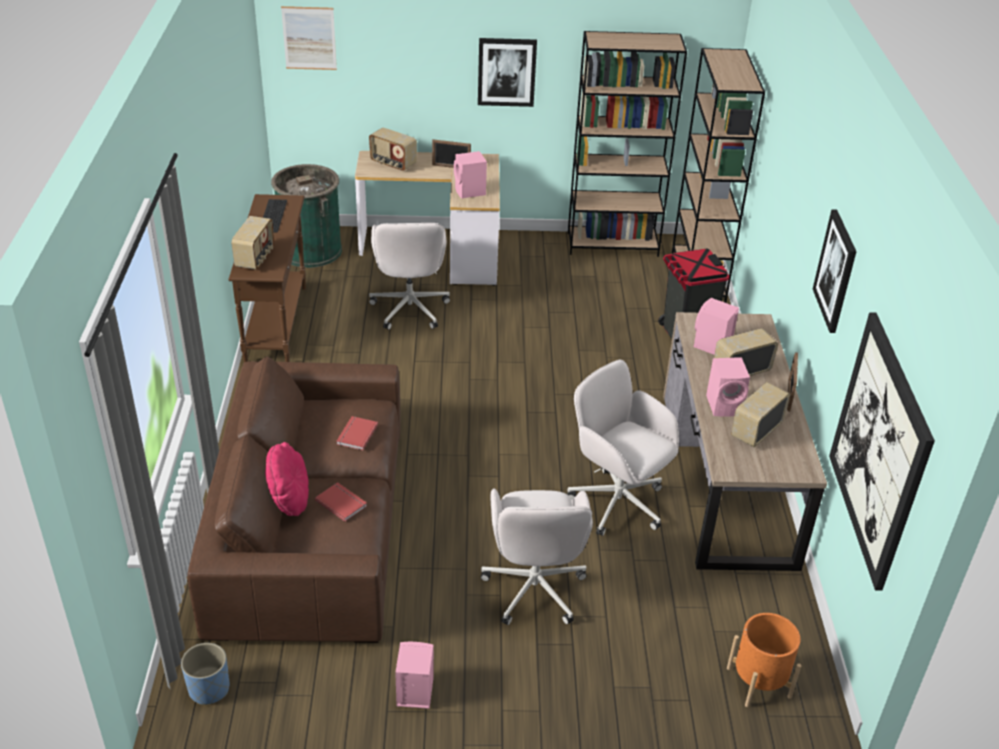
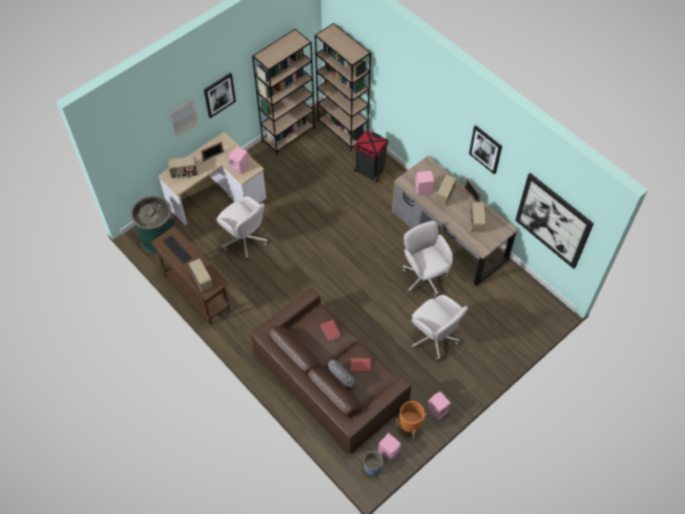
camera: 40 degrees left, 20 degrees up
pink pillow [265,442,309,516] -> grey pillow [328,359,355,387]
picture [281,6,337,70] -> picture moved to [169,98,199,139]
white office chair [567,360,679,536] -> white office chair turned 60 degrees clockwise [402,221,453,297]
pink speaker [706,357,750,417] -> pink speaker moved to [378,433,401,462]
orange planter [727,613,802,707] -> orange planter moved to [395,401,427,439]

